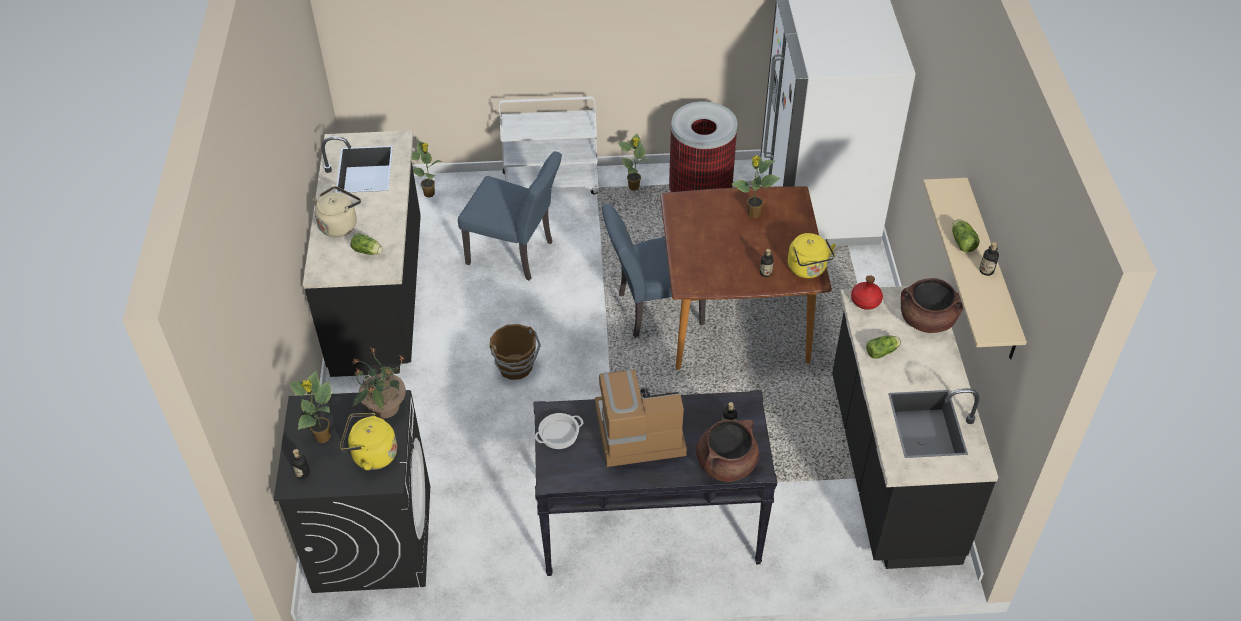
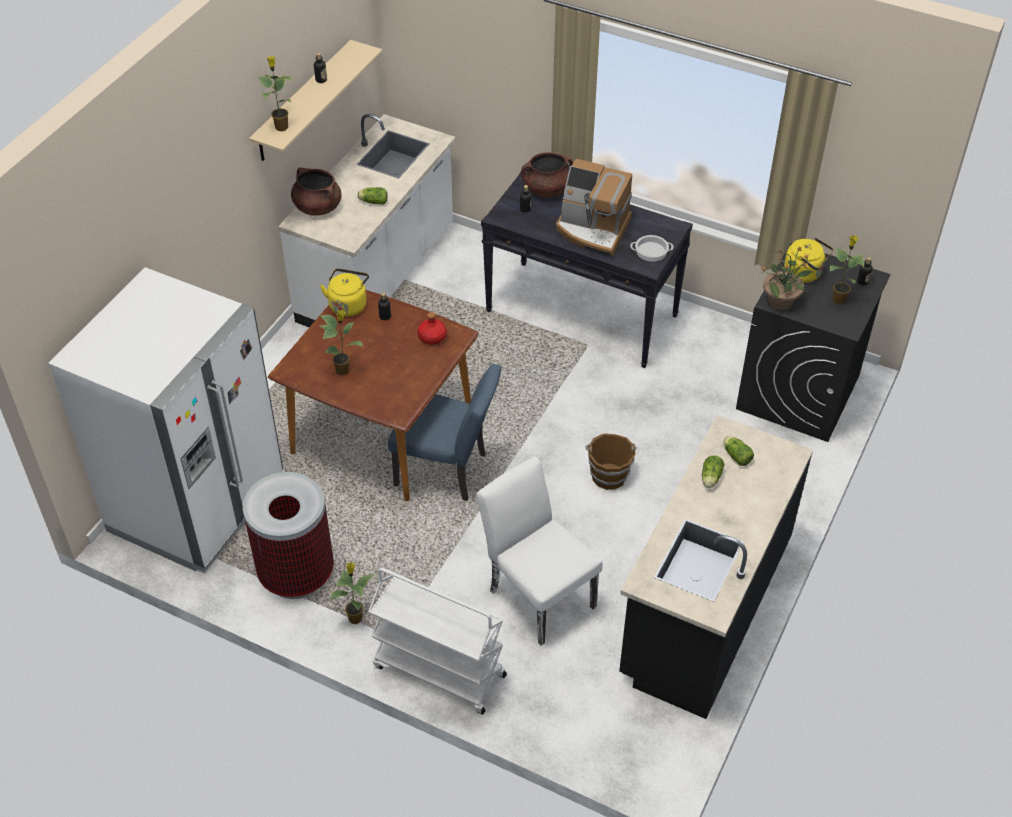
camera: 150 degrees left, 0 degrees up
beige kettle [313,186,361,237] -> none
potted plant [412,140,443,198] -> potted plant moved to [258,56,293,131]
blue chair [458,151,562,281] -> white chair [476,456,603,646]
black counter [832,286,998,569] -> white counter [278,114,456,327]
red bottle [851,275,883,310] -> red bottle moved to [417,312,447,345]
lettuce [952,219,980,252] -> lettuce moved to [702,455,725,488]

